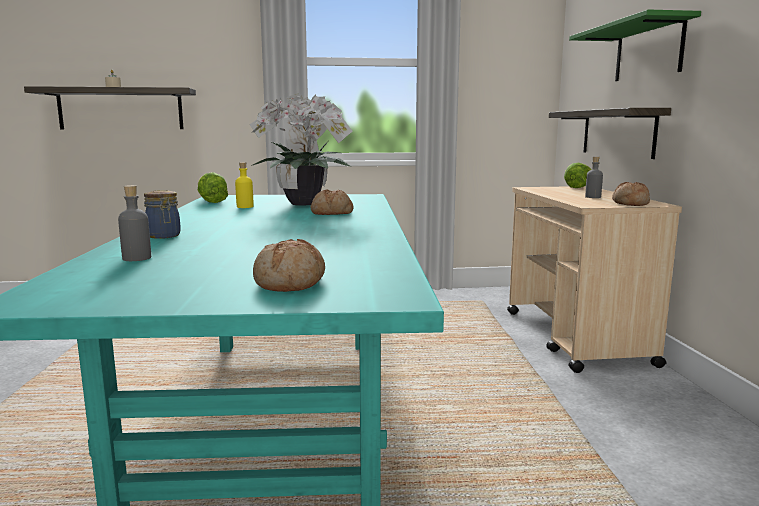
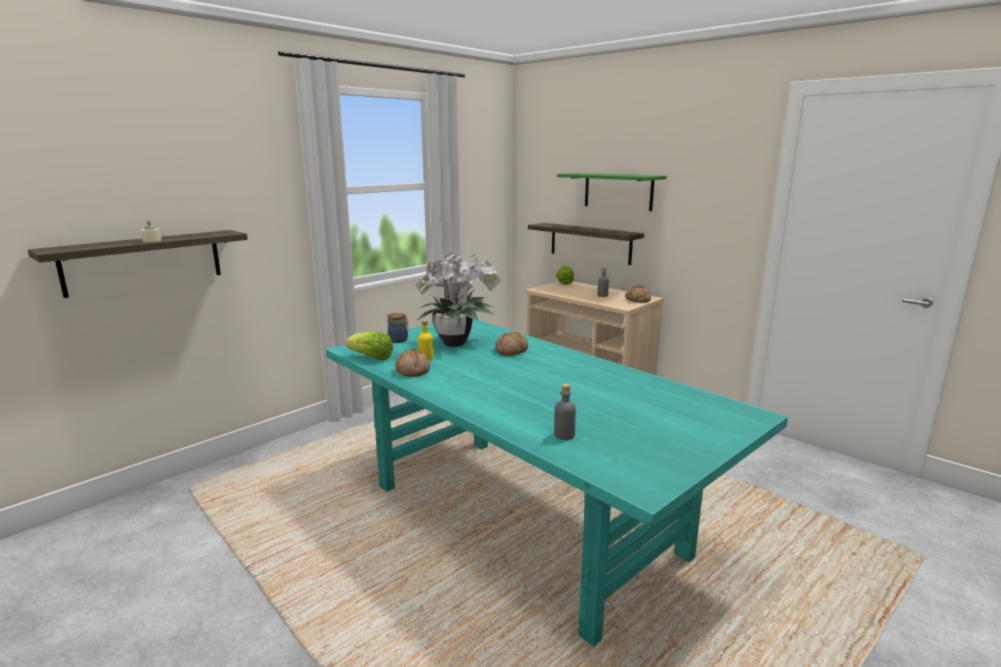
camera: 40 degrees left, 5 degrees up
jar [144,190,181,239] -> jar moved to [388,313,409,343]
bread [253,239,325,292] -> bread moved to [395,349,430,377]

